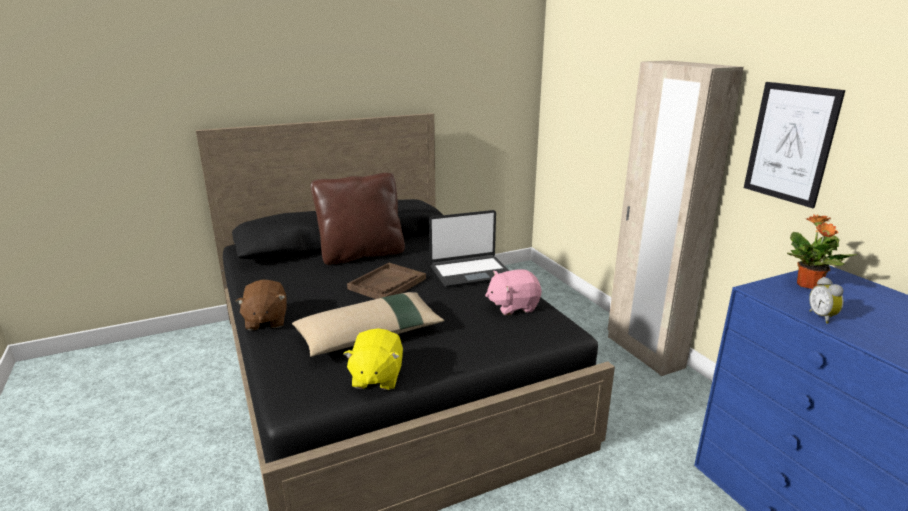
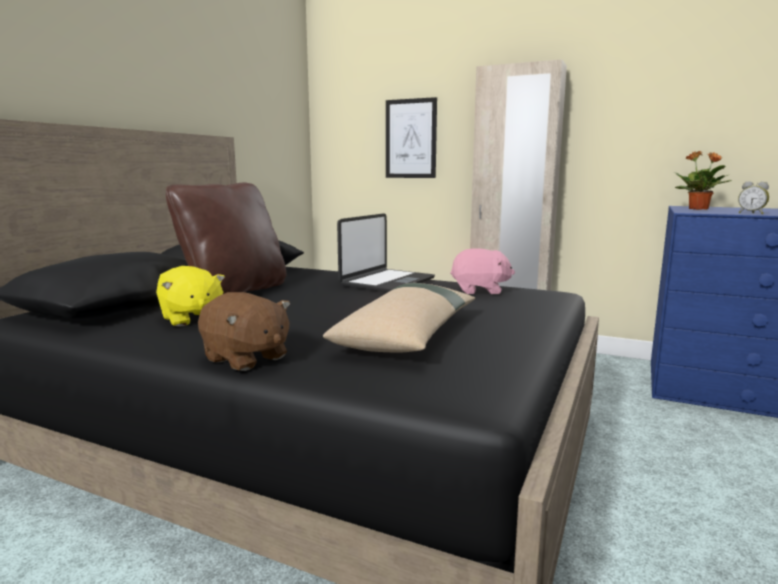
camera: 40 degrees left, 10 degrees down
yellow plush toy [343,328,403,390] -> yellow plush toy moved to [156,266,225,327]
brown tray [347,263,426,299] -> none
pink plush toy [485,269,542,315] -> pink plush toy turned 120 degrees counterclockwise [450,248,515,294]
picture [744,82,845,208] -> picture moved to [386,97,437,178]

